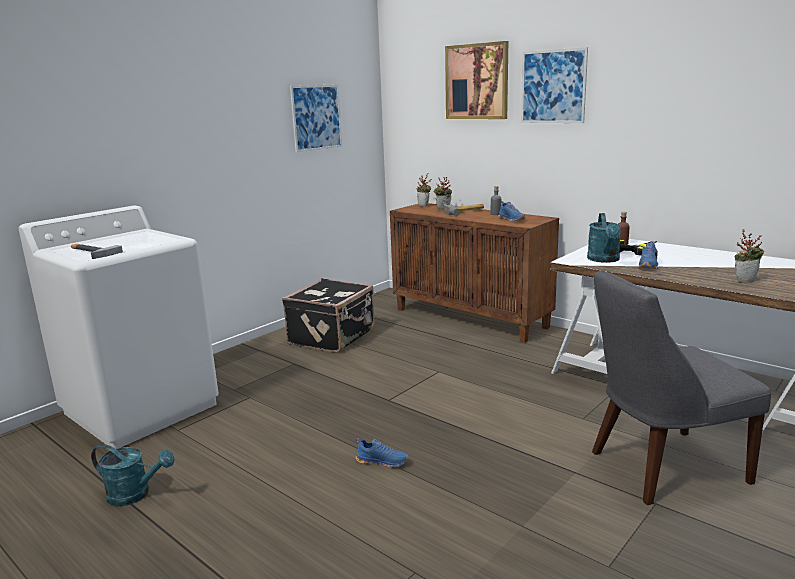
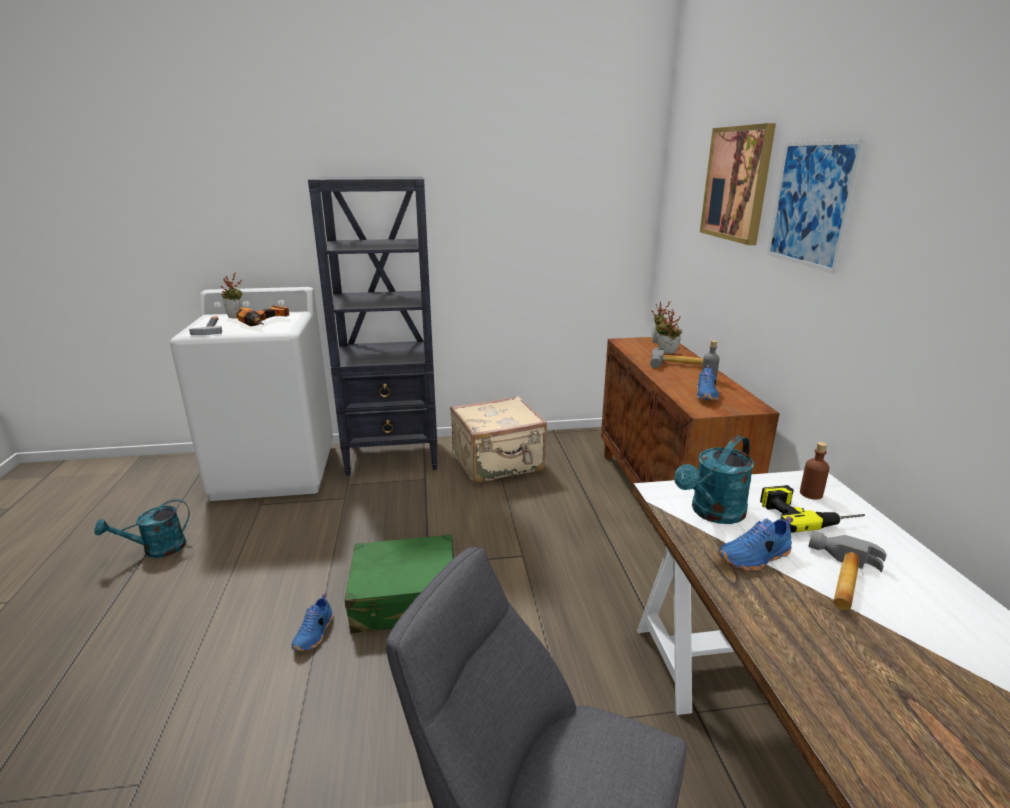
camera: 40 degrees right, 5 degrees up
turquoise watering can [91,444,175,506] -> turquoise watering can turned 90 degrees clockwise [94,499,190,558]
black suitcase [282,278,375,353] -> beige suitcase [450,396,547,483]
picture [290,84,342,152] -> none
blue shoe [356,438,408,468] -> blue shoe turned 45 degrees clockwise [292,593,333,651]
potted plant [735,229,764,283] -> potted plant moved to [221,272,243,319]
none -> power drill [236,305,289,326]
none -> black bookcase [308,176,438,476]
none -> green suitcase [345,534,454,633]
none -> hammer [808,531,887,610]

